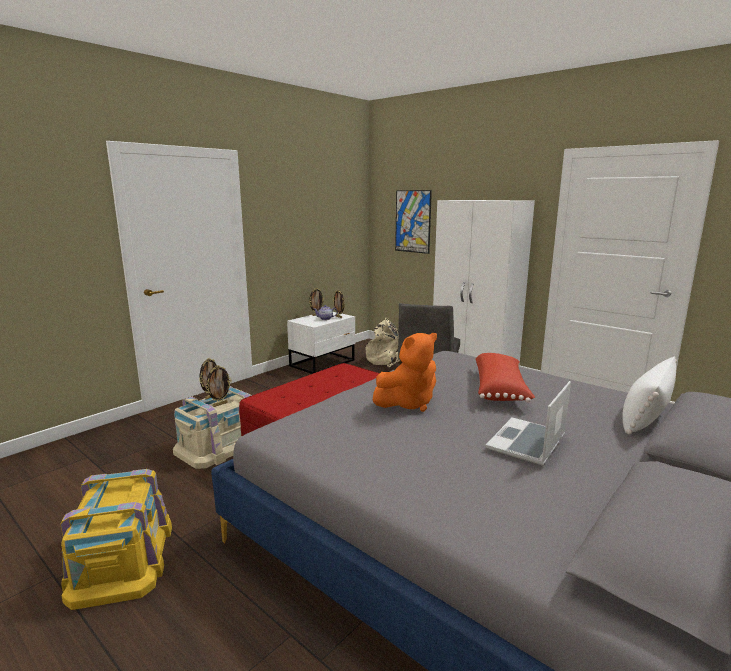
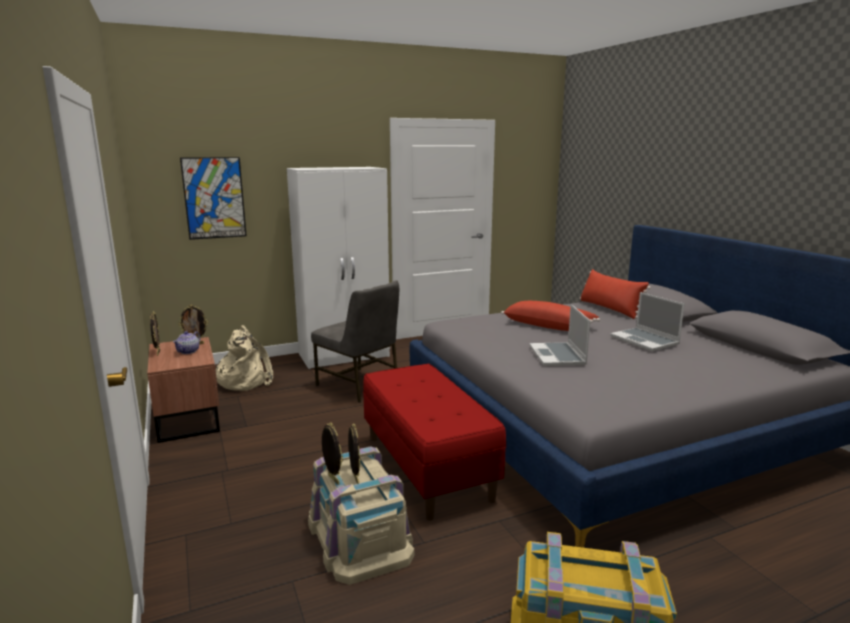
camera: 65 degrees left, 0 degrees up
white nightstand [287,312,355,374] -> brown nightstand [147,337,220,443]
orange plush toy [373,333,437,412] -> laptop [529,304,590,366]
white pillow [622,357,677,435] -> red pillow [580,269,651,319]

